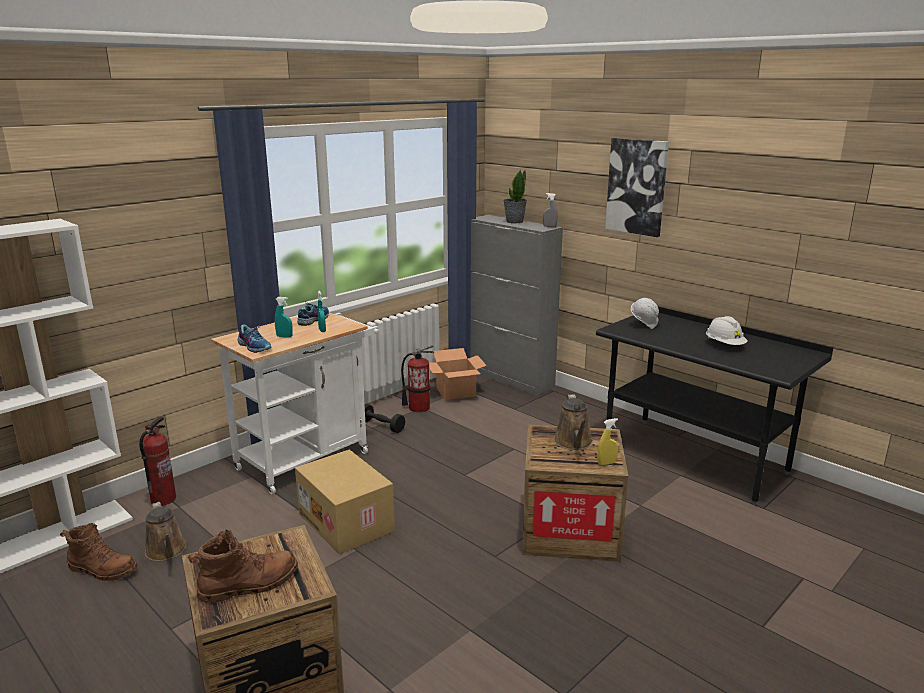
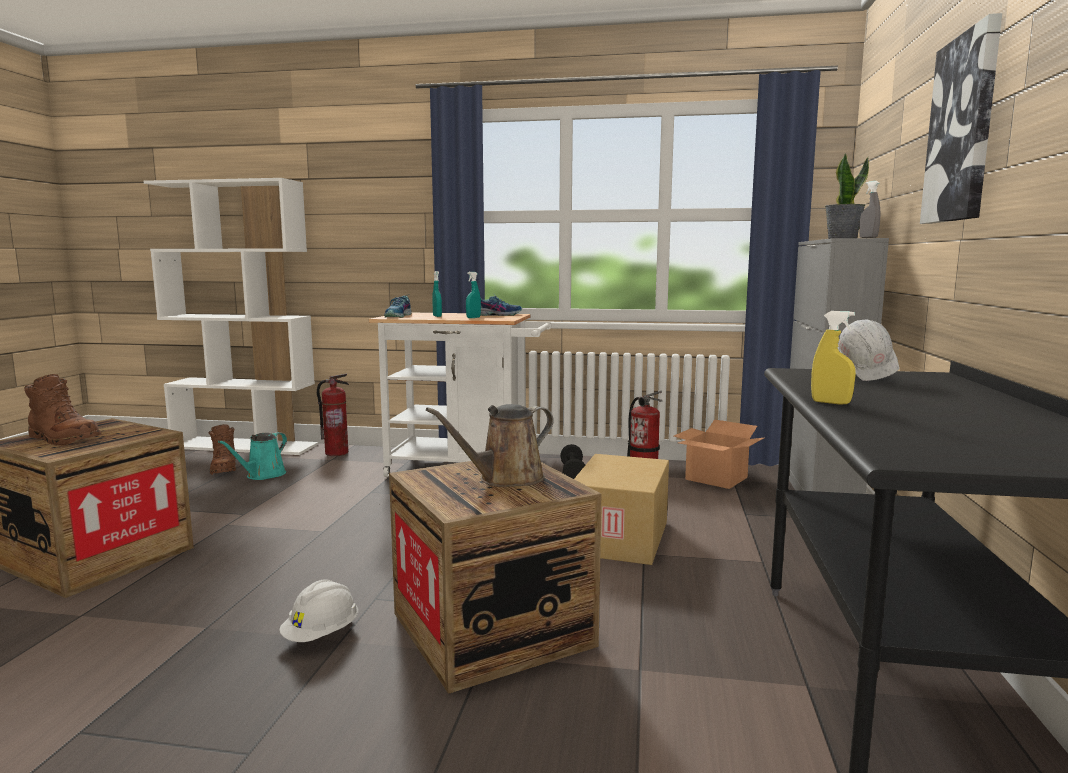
camera: 55 degrees right, 10 degrees down
brown watering can [145,502,187,561] -> turquoise watering can [218,432,287,480]
cardboard box [295,450,395,554] -> cardboard box moved to [574,454,669,565]
yellow spray bottle [598,418,618,465] -> yellow spray bottle moved to [811,311,856,405]
white hard hat [706,316,747,345] -> white hard hat moved to [279,579,358,642]

